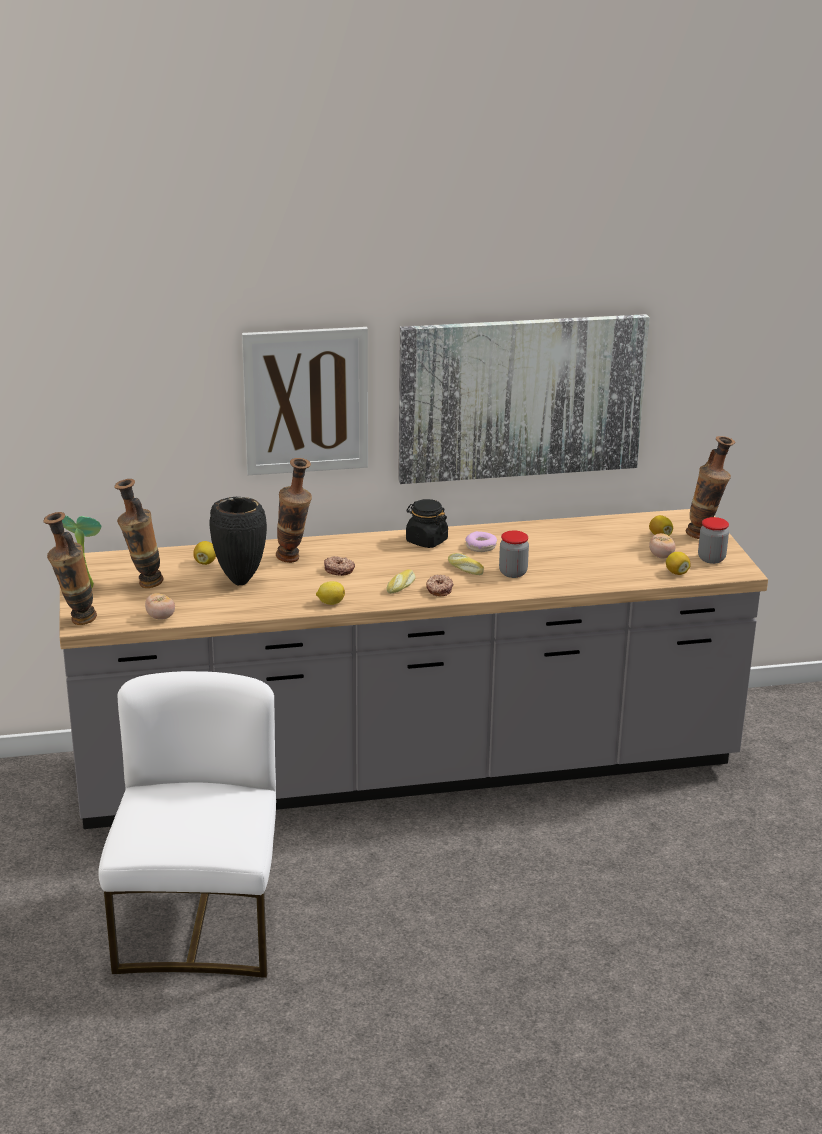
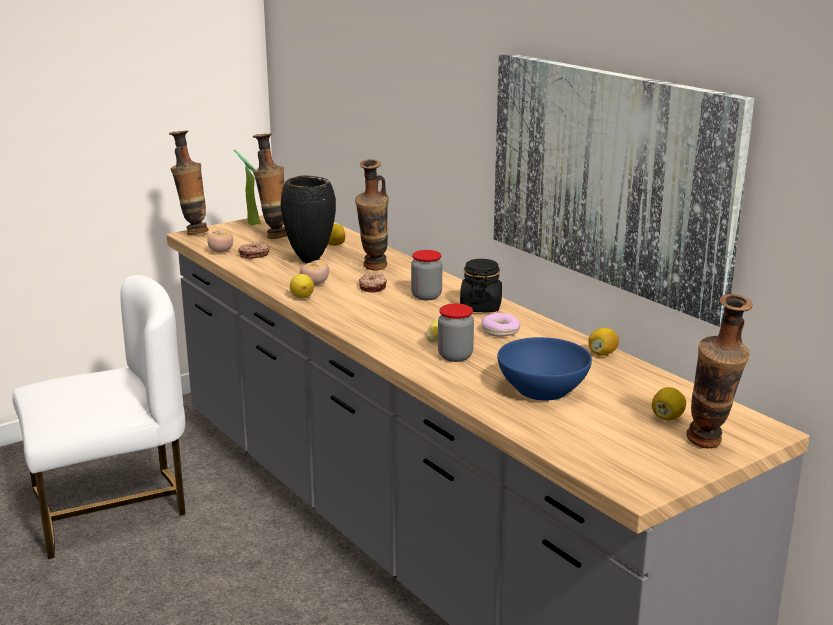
camera: 65 degrees right, 5 degrees down
picture [242,327,368,475] -> none
bread [386,569,416,594] -> none
donut [426,575,454,596] -> donut moved to [238,242,269,259]
tomato [649,533,676,559] -> tomato moved to [300,260,329,285]
lemon [666,552,691,575] -> lemon moved to [588,328,619,356]
jar [698,517,729,564] -> jar moved to [411,250,442,300]
none -> blue bowl [497,337,592,401]

